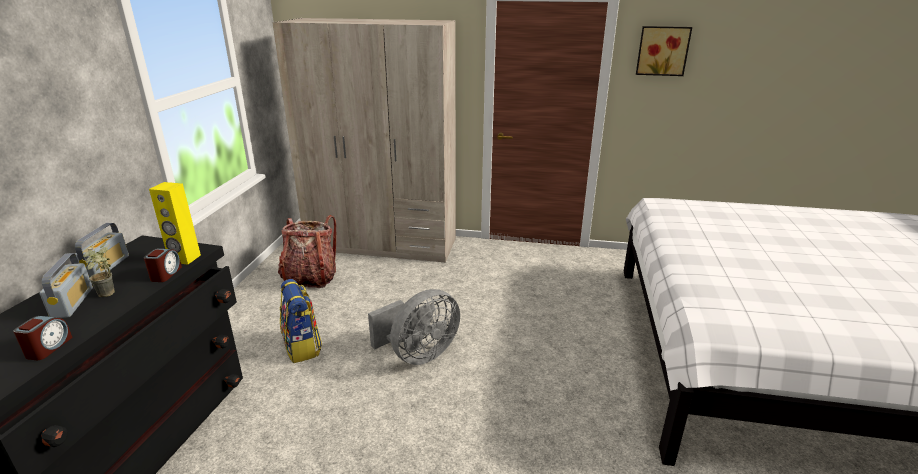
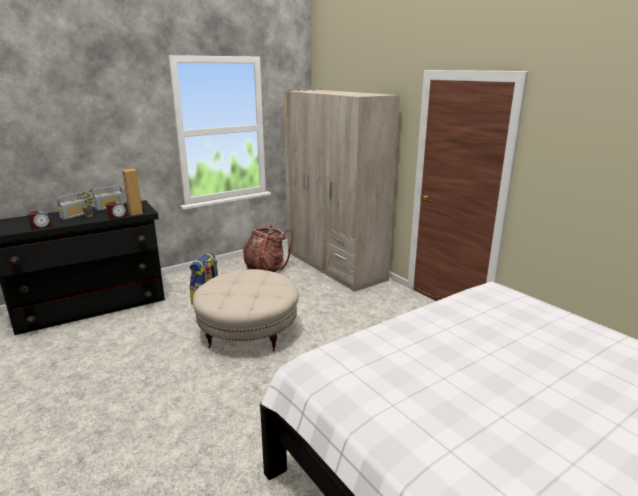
camera: 45 degrees right, 5 degrees down
yellow speaker [149,182,201,265] -> brown speaker [122,169,143,216]
grey fan [368,289,460,365] -> beige ottoman [193,269,299,351]
picture [636,26,692,76] -> none

